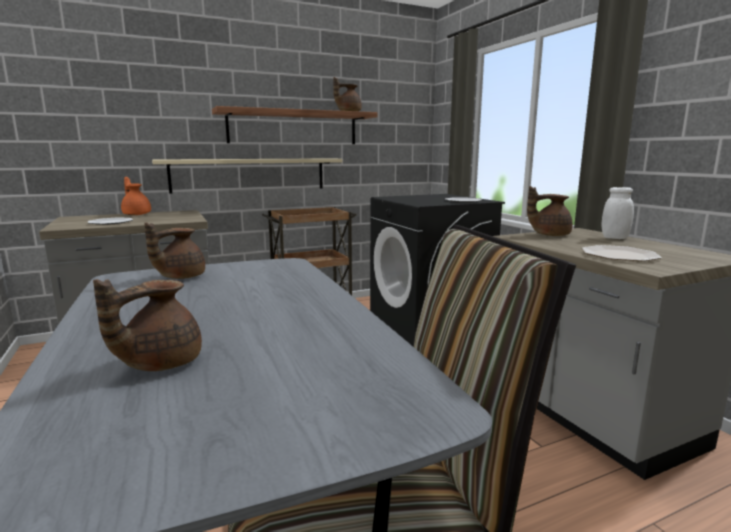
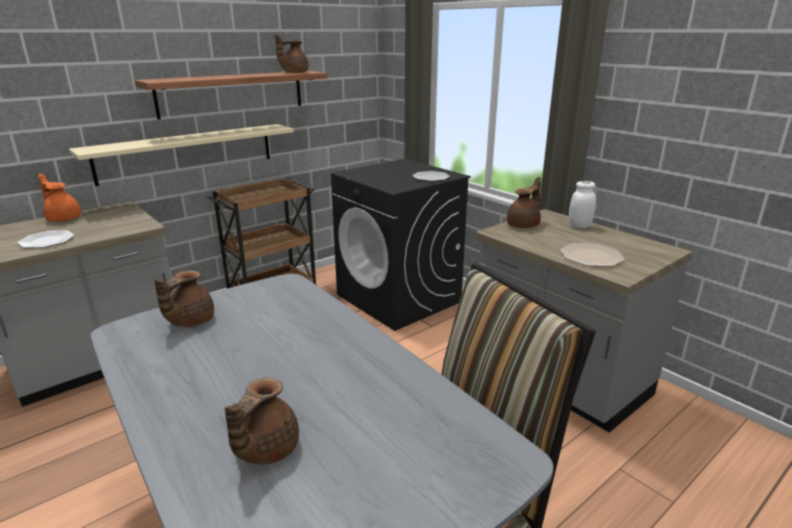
camera: 15 degrees left, 10 degrees up
brown teapot [527,186,573,236] -> brown teapot turned 150 degrees clockwise [507,177,541,228]

